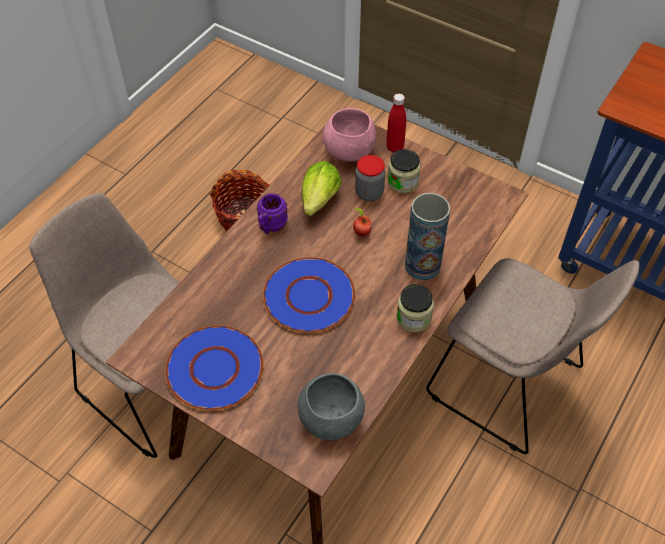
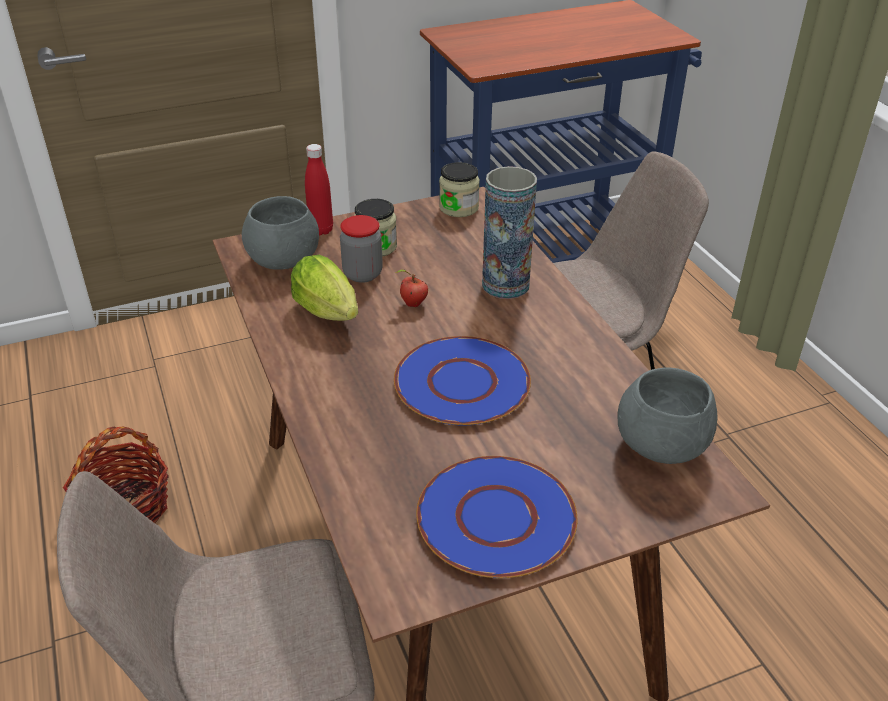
camera: 55 degrees left, 15 degrees down
purple mug [256,193,288,234] -> none
pink bowl [323,108,376,162] -> grey bowl [242,196,319,270]
jar [396,284,434,332] -> jar moved to [439,162,480,217]

